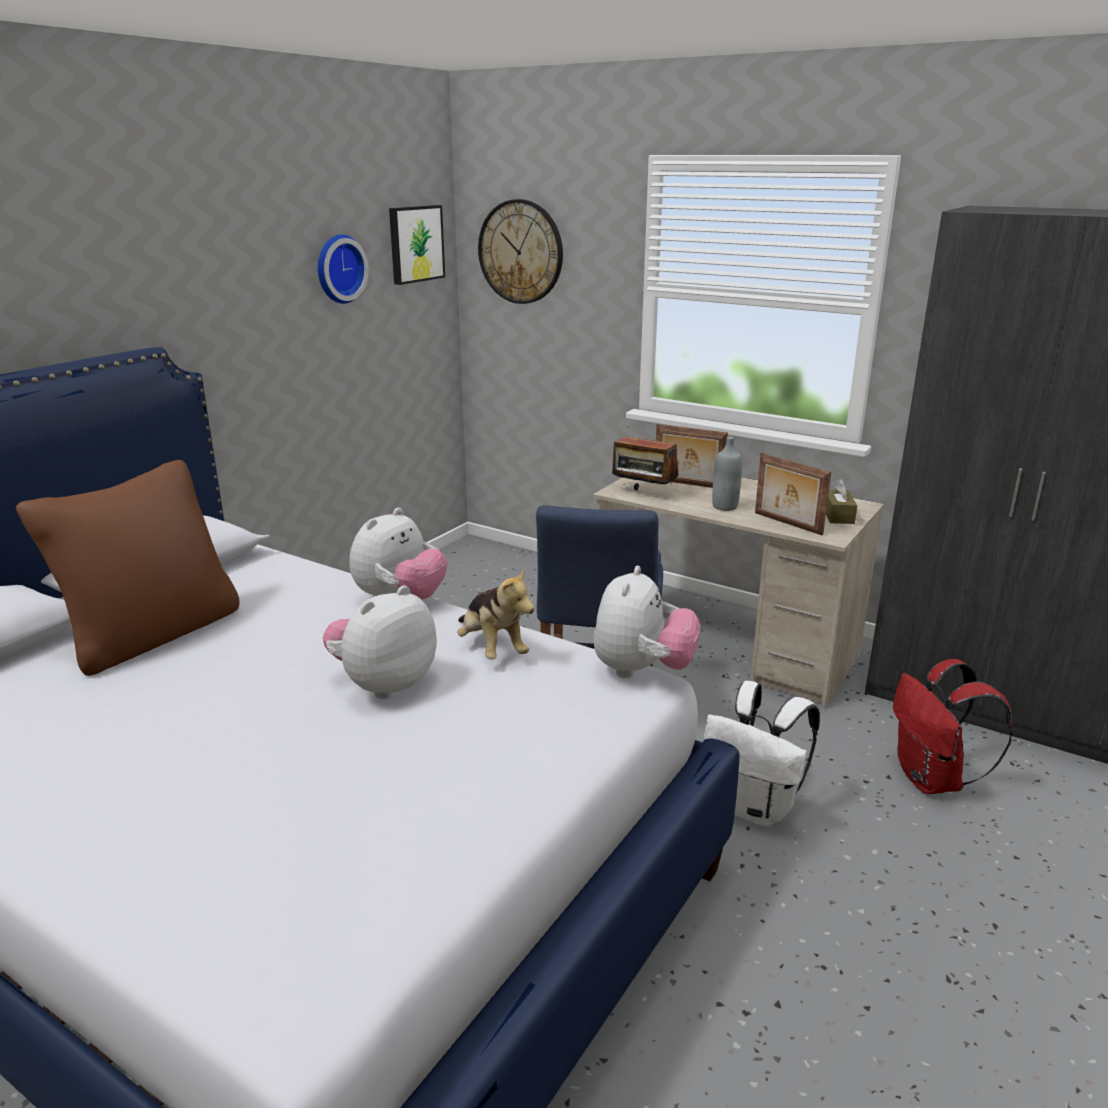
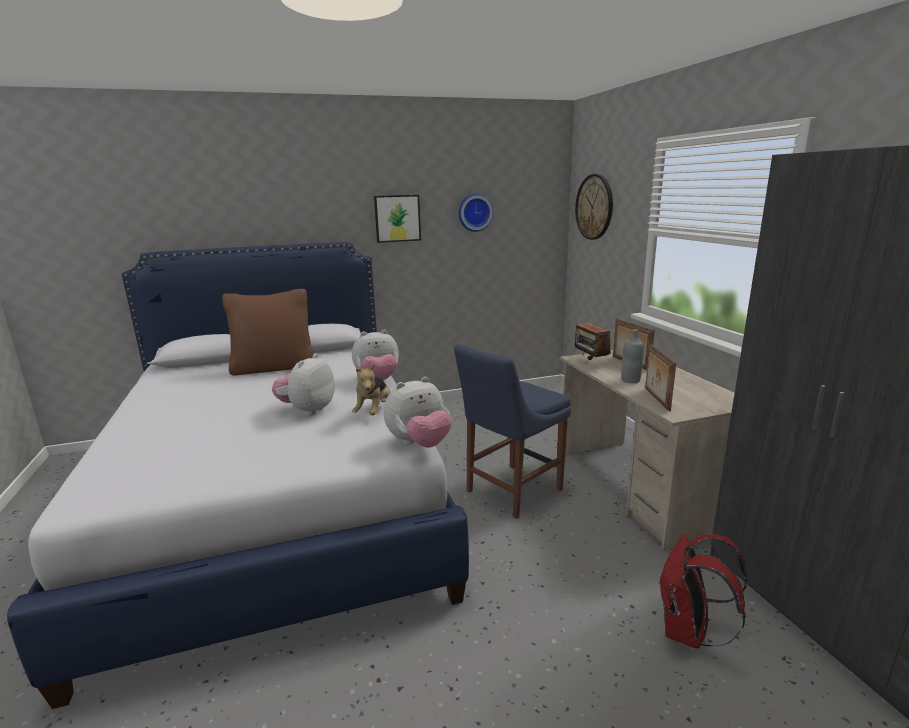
camera: 40 degrees right, 5 degrees down
plush toy [323,586,437,699] -> plush toy turned 60 degrees counterclockwise [272,354,335,416]
picture [389,205,445,285] -> picture moved to [374,195,421,243]
white backpack [703,681,820,827] -> none
brown tissue box [826,479,857,524] -> none

